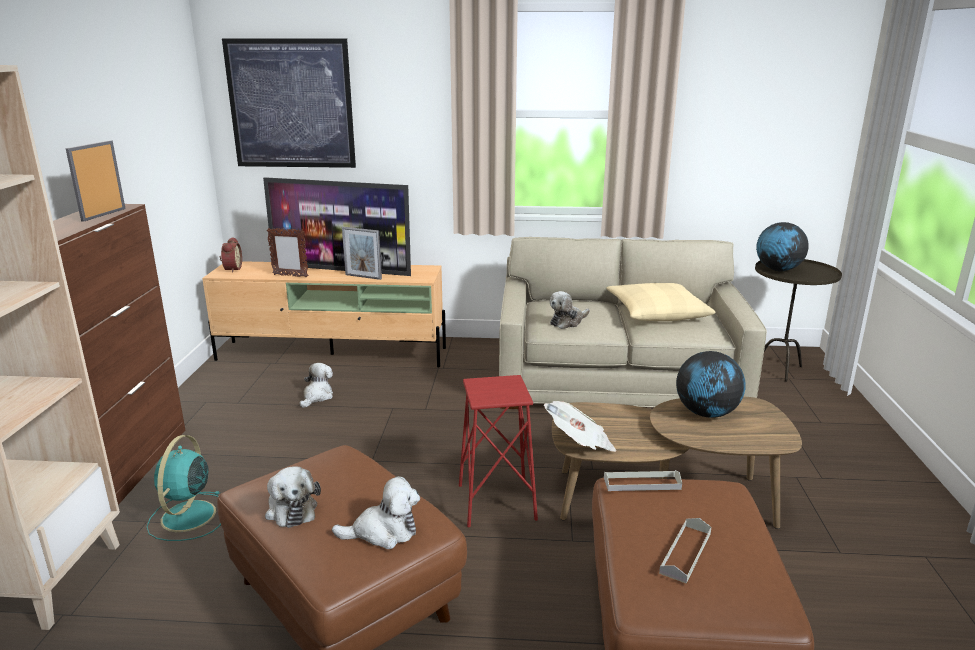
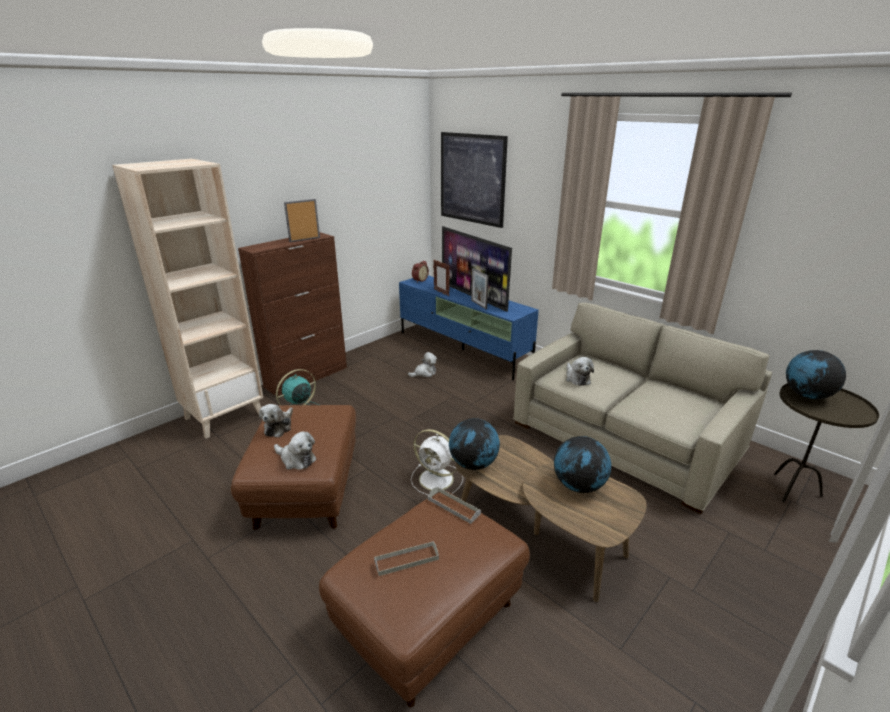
camera: 40 degrees right, 5 degrees up
beige tv stand [202,261,446,367] -> blue tv stand [399,275,539,381]
red stool [459,375,538,528] -> white fan [411,429,463,496]
newspaper [544,401,617,452] -> globe [449,418,500,470]
plush toy [550,291,590,329] -> plush toy turned 105 degrees counterclockwise [566,357,594,386]
beige pillow [606,283,715,321] -> none

